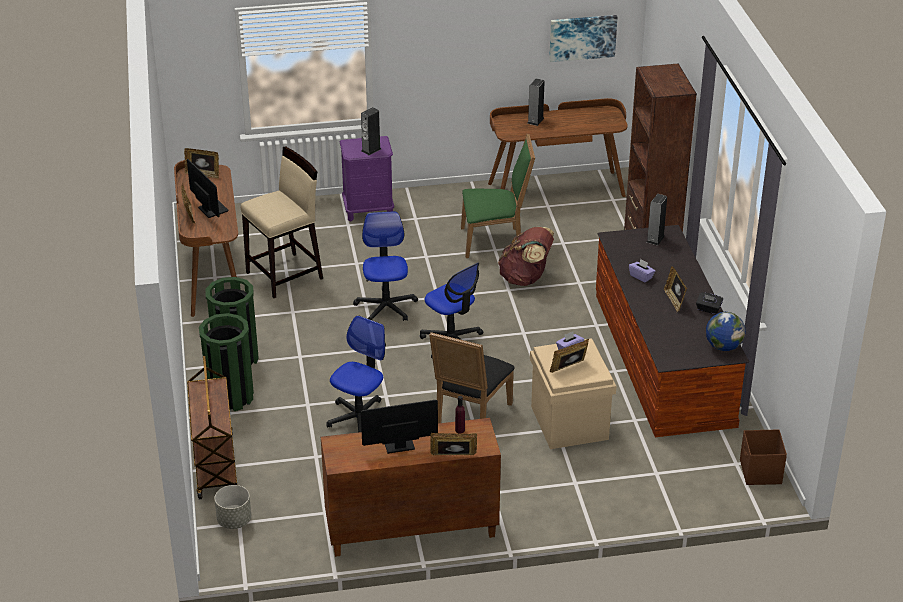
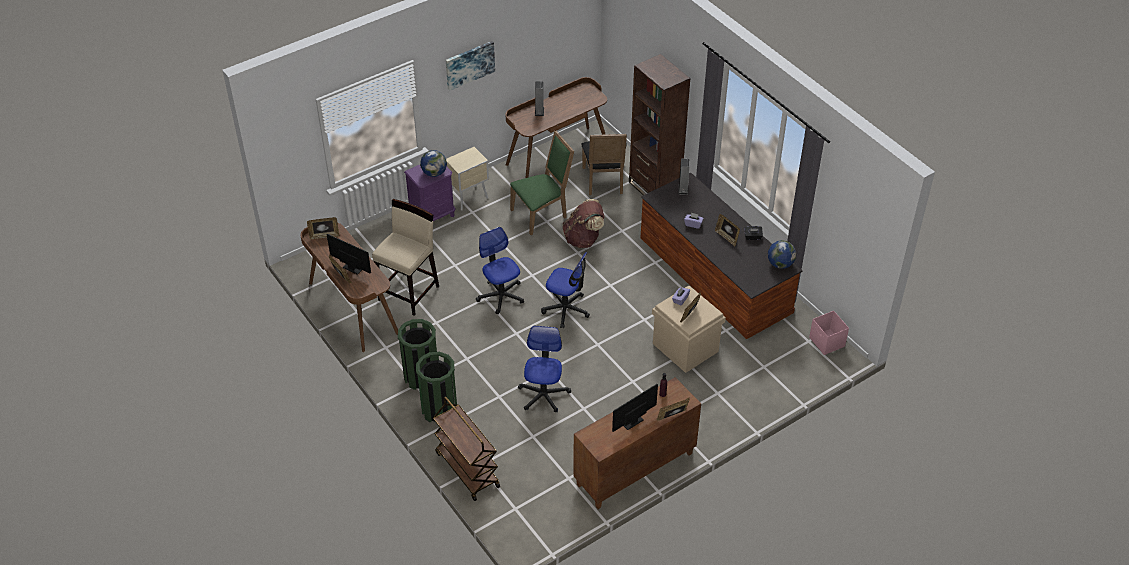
camera: 25 degrees left, 10 degrees up
grey planter [214,485,251,529] -> none
speaker [361,107,381,155] -> globe [420,150,447,177]
black chair [429,332,514,423] -> black chair moved to [581,134,627,195]
picture [549,15,617,62] -> picture moved to [446,41,495,91]
brown storage box [740,429,787,485] -> pink storage box [809,311,849,355]
none -> beige nightstand [446,147,489,210]

